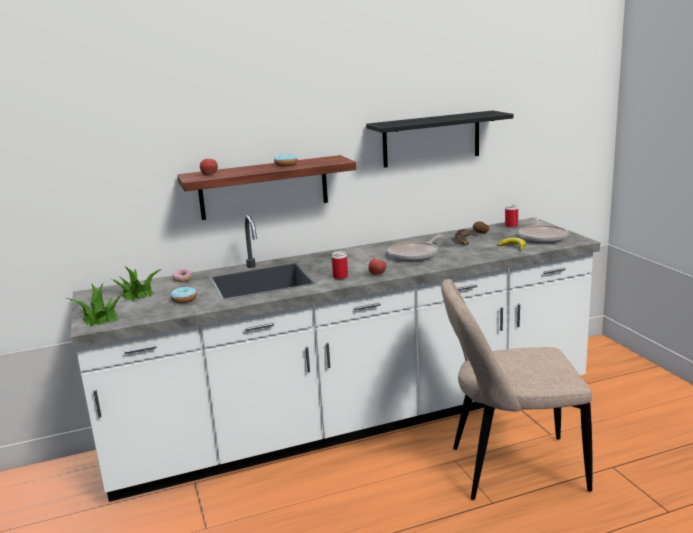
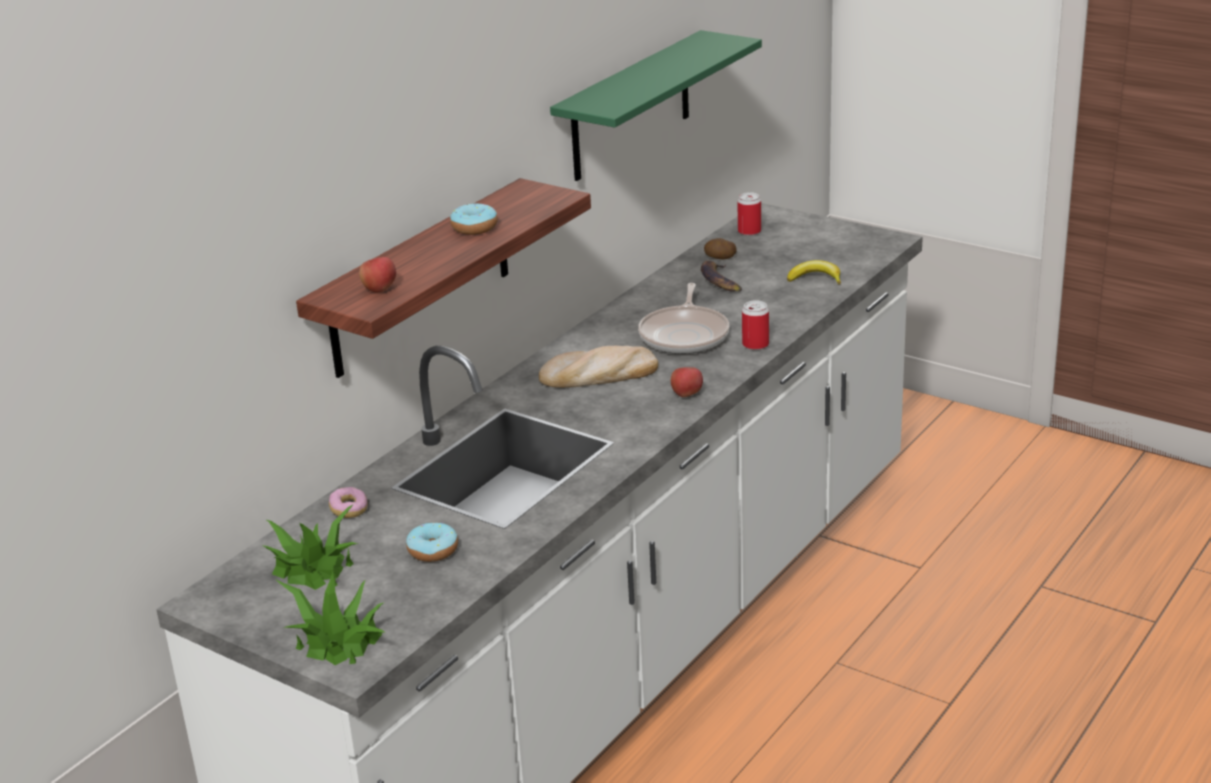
camera: 35 degrees left, 10 degrees up
can [331,251,348,279] -> can moved to [742,300,769,350]
black shelf [366,110,513,168] -> green shelf [550,30,762,181]
beige chair [441,279,593,500] -> none
frying pan [519,217,568,243] -> none
none -> bread [539,346,658,388]

